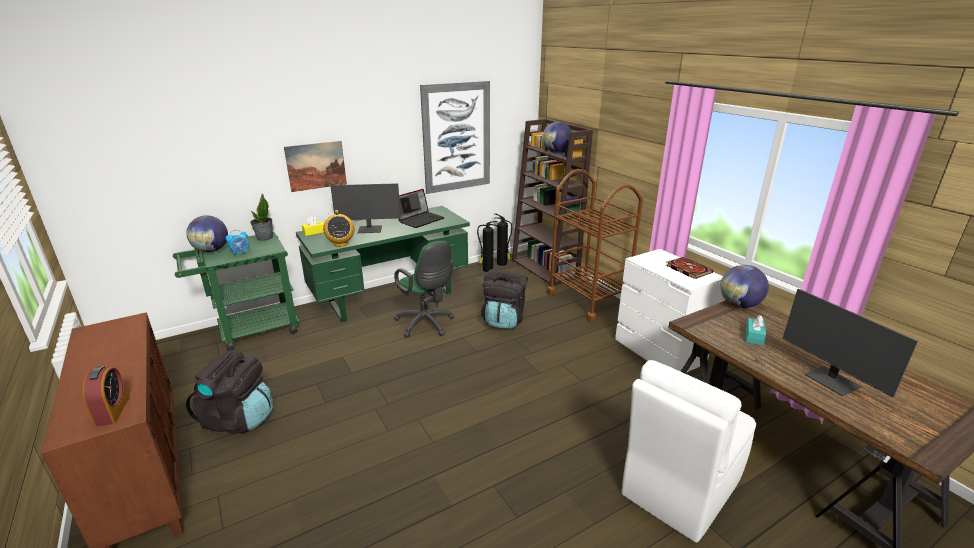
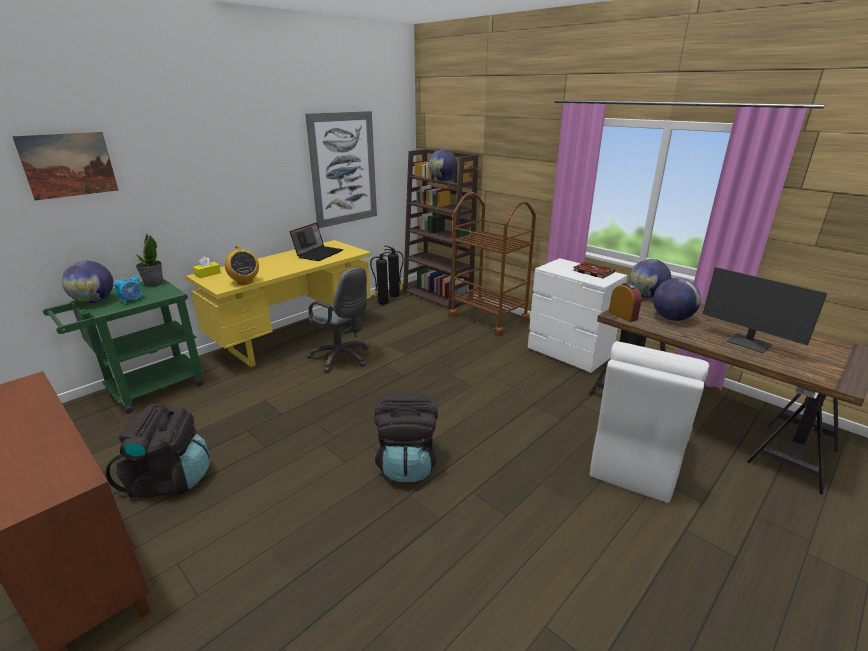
camera: 15 degrees left, 0 degrees up
alarm clock [83,366,129,427] -> alarm clock moved to [609,283,642,322]
picture [284,141,347,192] -> picture moved to [12,132,118,200]
green desk [296,206,470,322] -> yellow desk [186,240,371,368]
monitor [330,183,401,233] -> none
green office chair [394,241,454,338] -> grey office chair [307,267,368,373]
black backpack [481,269,528,329] -> black backpack moved to [374,393,438,482]
turquoise tissue box [746,315,766,346] -> globe [653,278,701,321]

